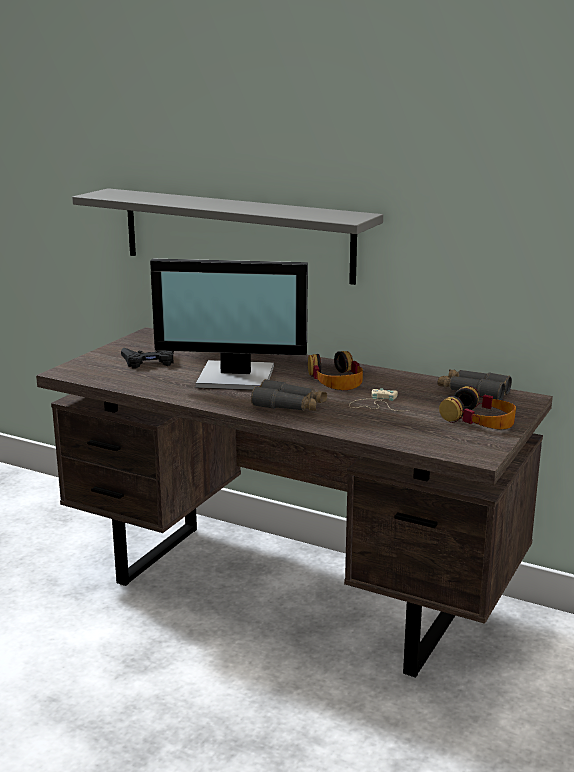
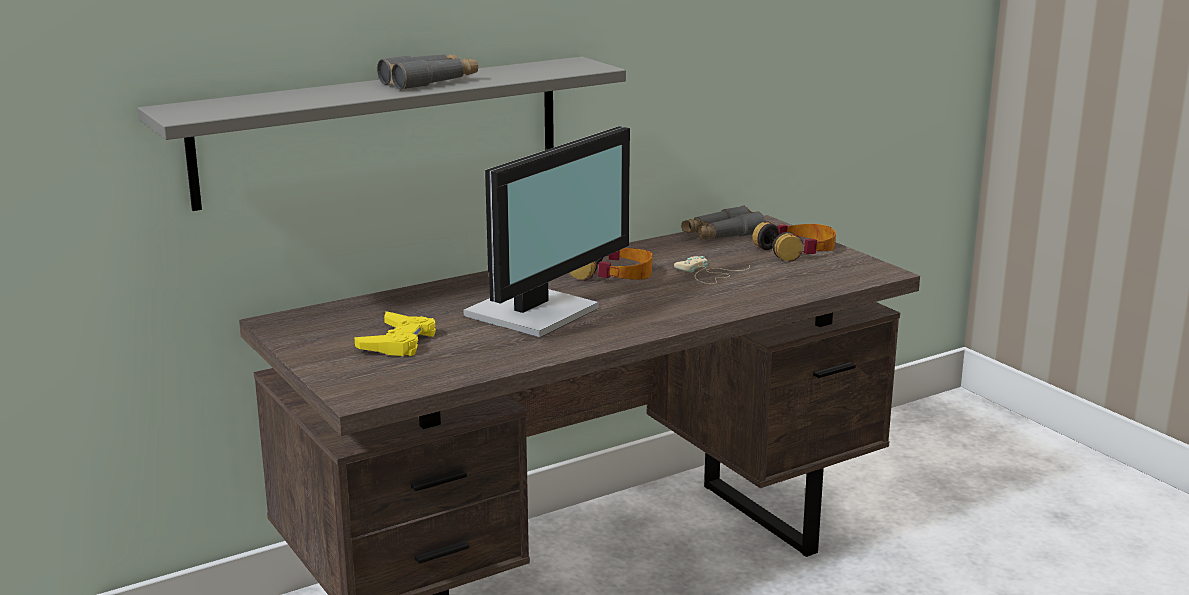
camera: 60 degrees left, 0 degrees up
black game controller [121,347,174,369] -> yellow game controller [354,311,436,356]
grey binoculars [251,379,327,411] -> grey binoculars moved to [377,54,478,90]

